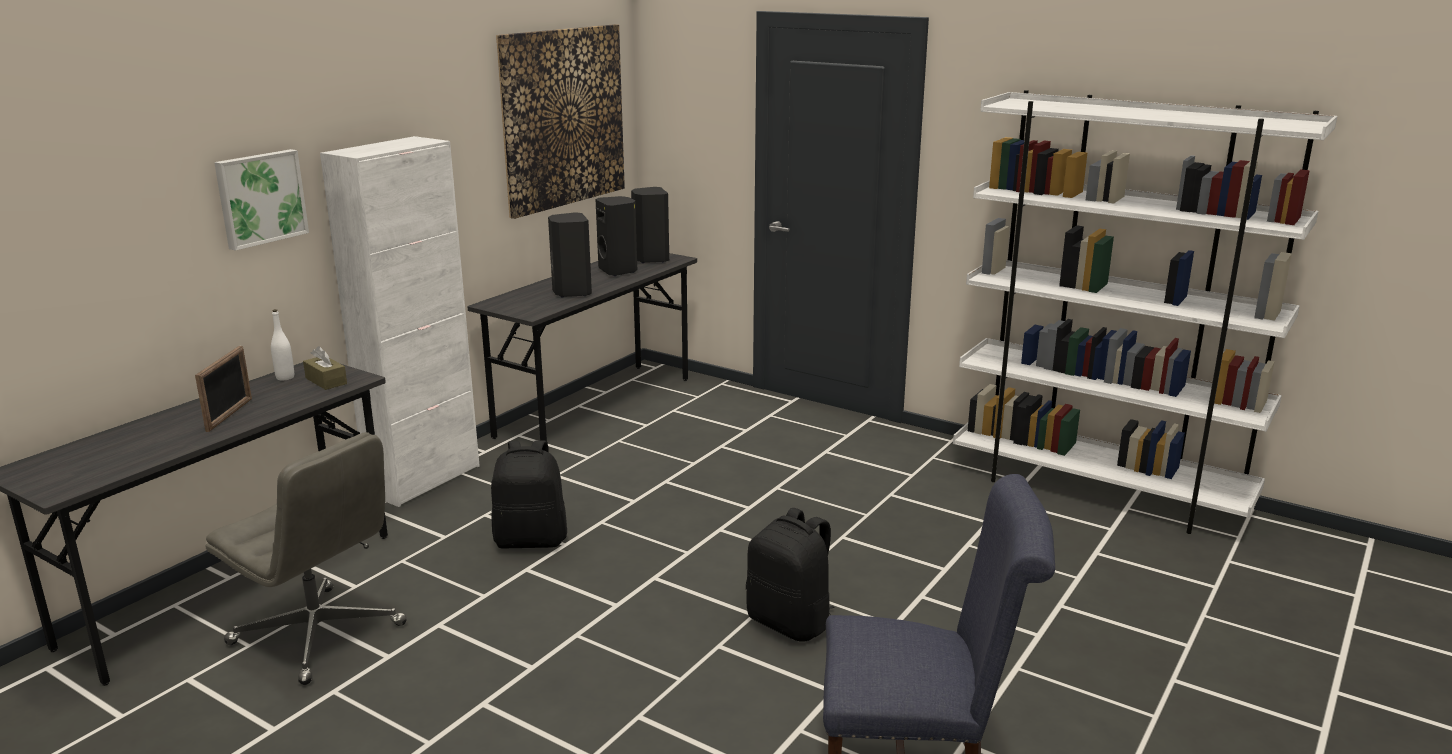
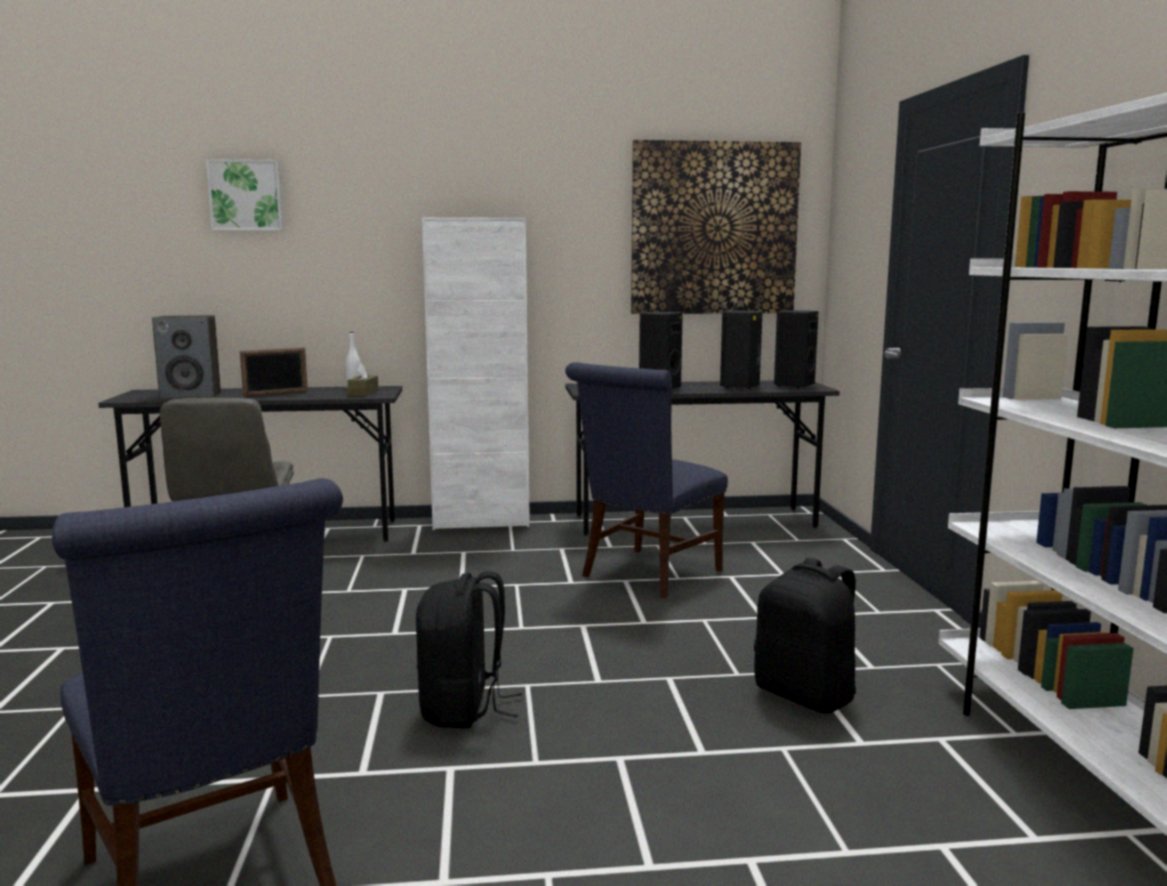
camera: 50 degrees right, 10 degrees down
picture [214,149,309,251] -> picture moved to [206,159,284,231]
black backpack [491,440,567,548] -> black backpack moved to [754,558,856,714]
none -> speaker [152,315,221,400]
none -> blue chair [565,362,728,598]

